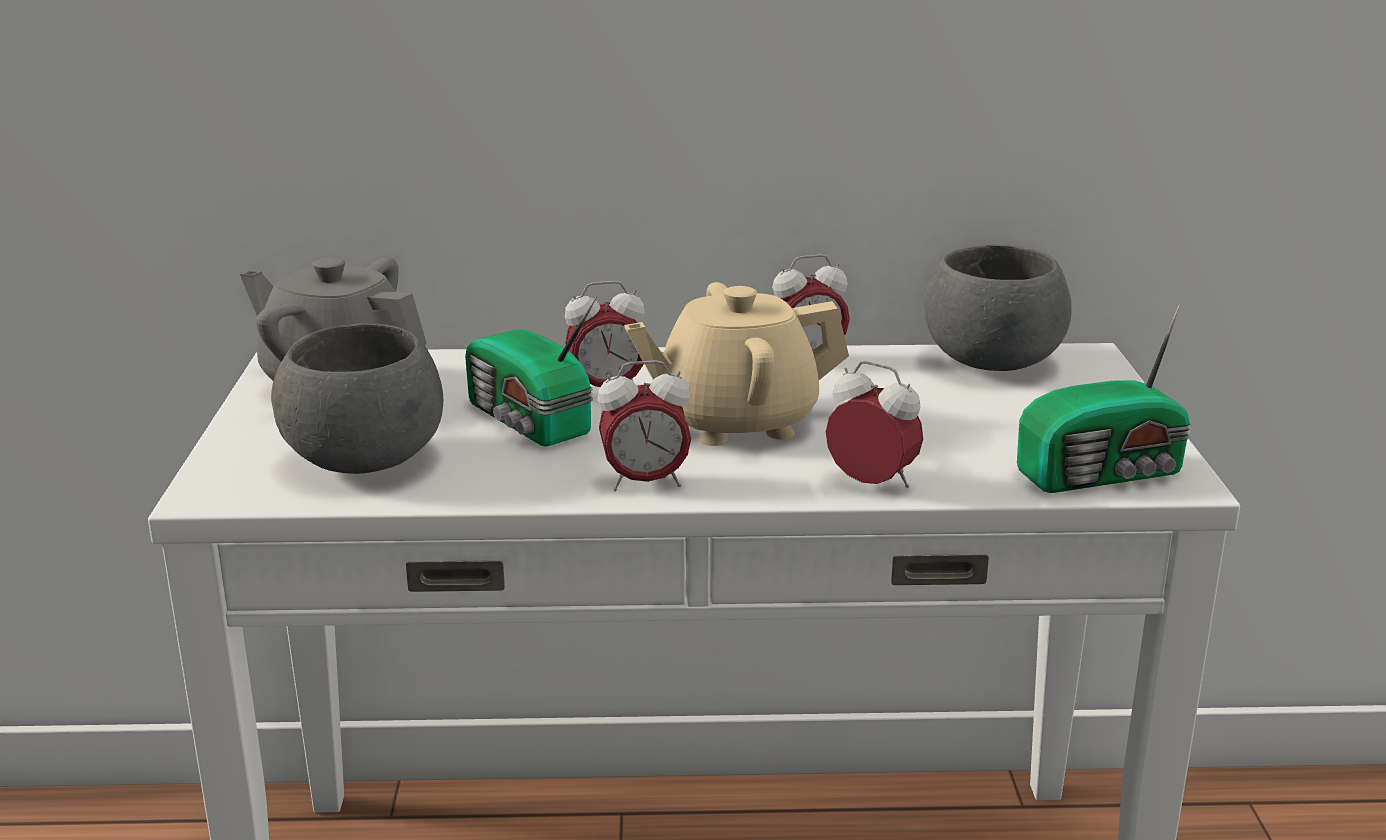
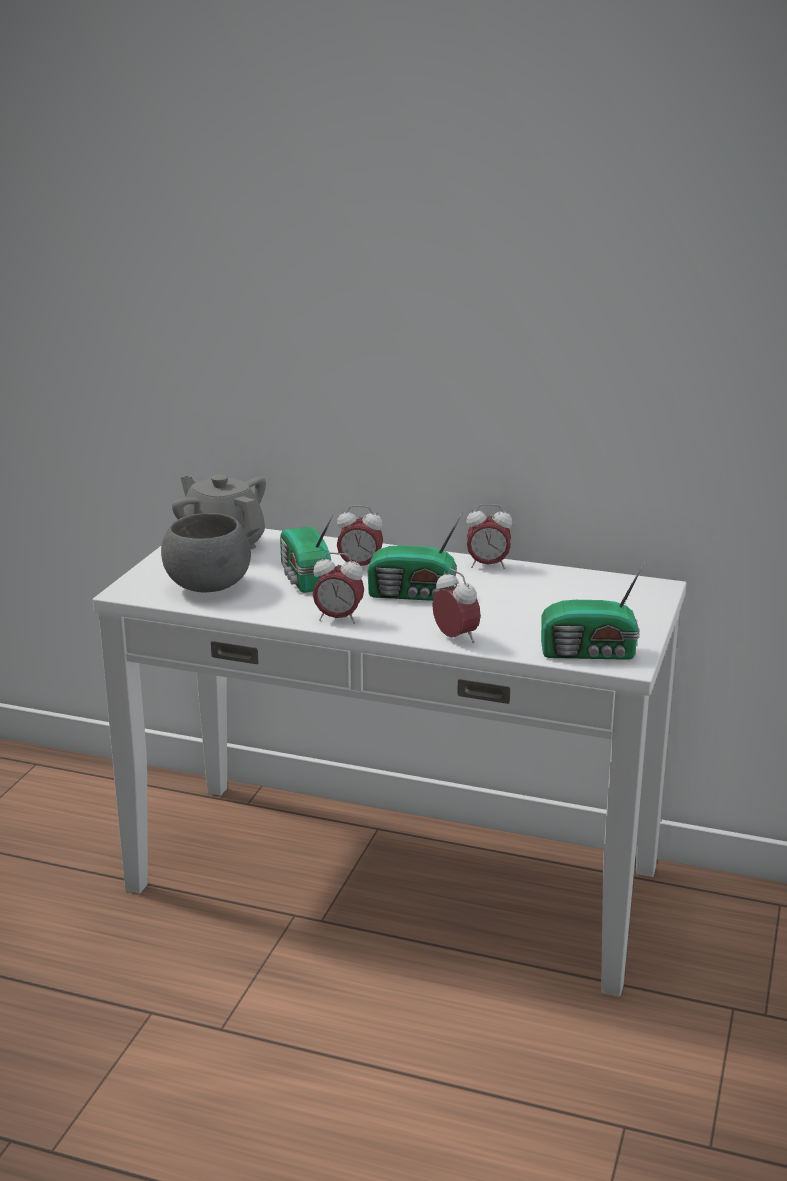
camera: 20 degrees right, 0 degrees up
beige teapot [624,282,849,446] -> radio [367,512,463,601]
grey bowl [924,244,1072,371] -> none

